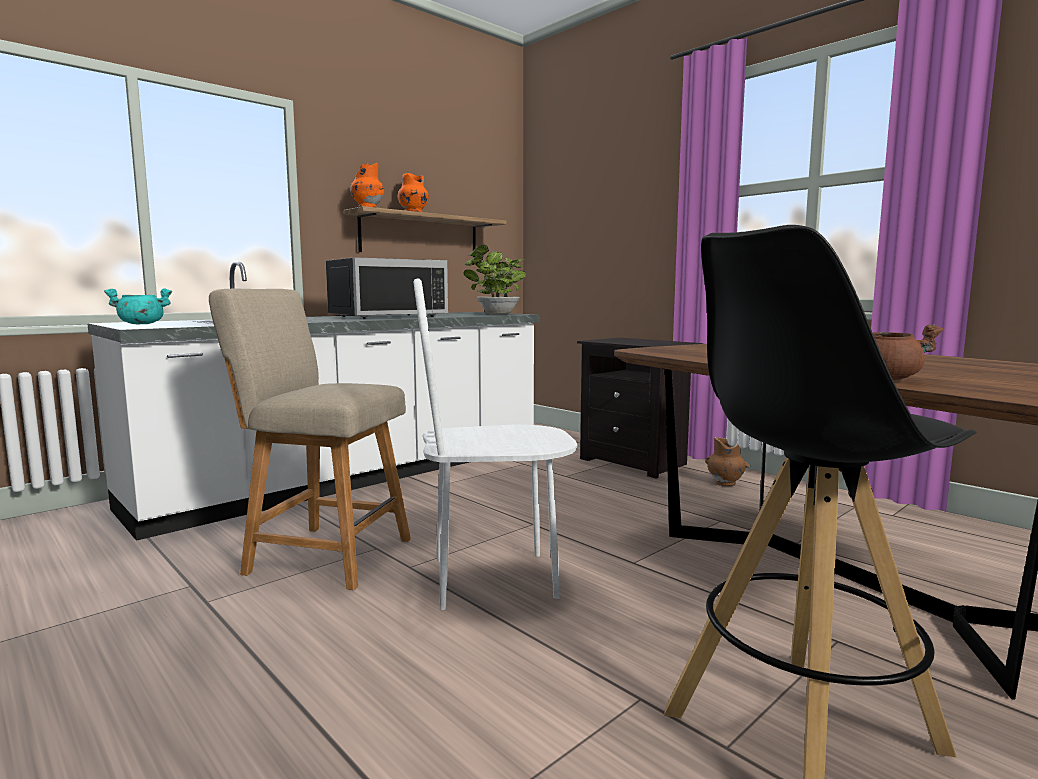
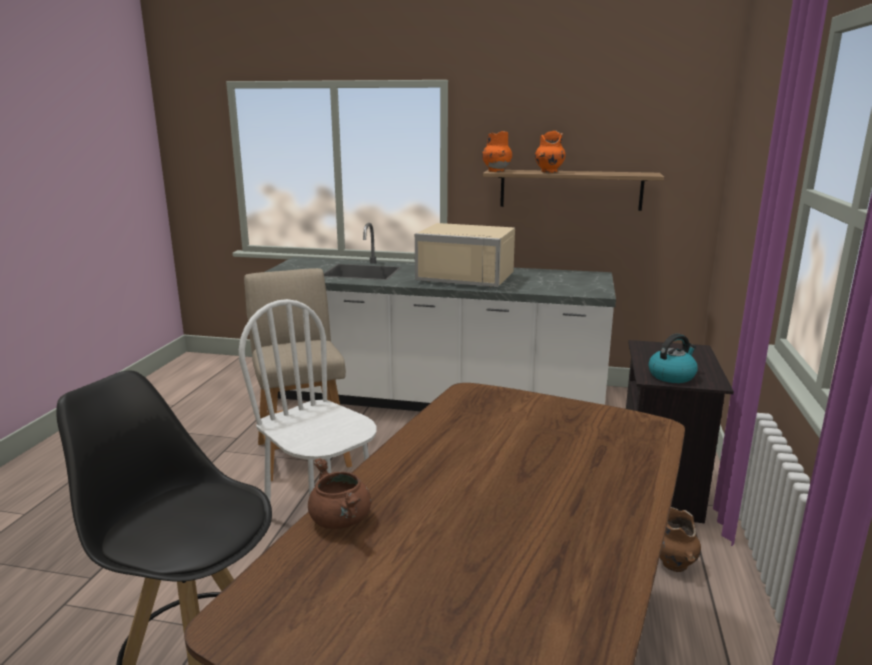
camera: 55 degrees right, 10 degrees up
turquoise cooking pot [104,288,172,324] -> none
black microwave [326,257,448,319] -> beige microwave [415,223,515,287]
potted plant [464,245,526,315] -> none
none -> kettle [649,334,698,383]

